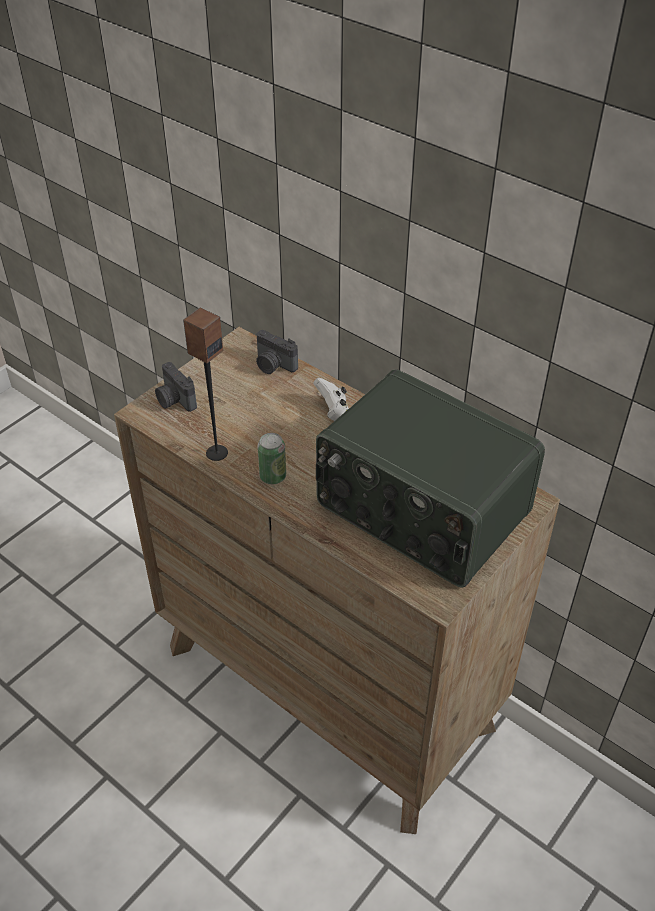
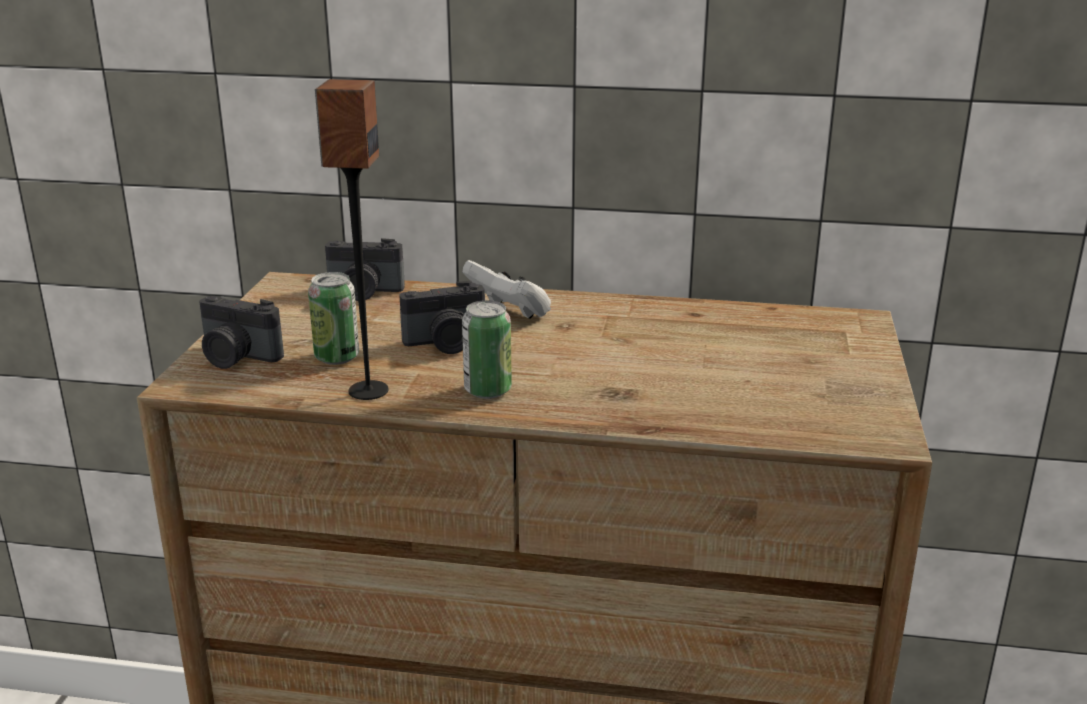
camera: 30 degrees left, 20 degrees down
radio [316,369,545,588] -> none
none -> can [308,272,359,365]
none -> camera [399,281,485,354]

